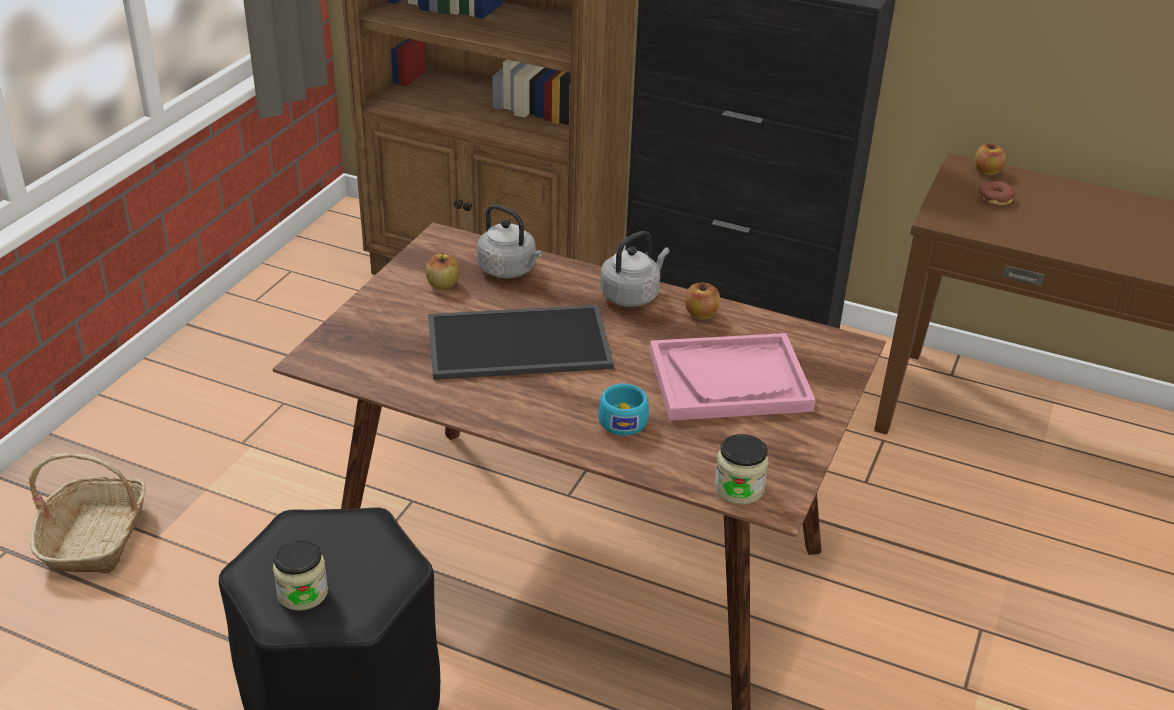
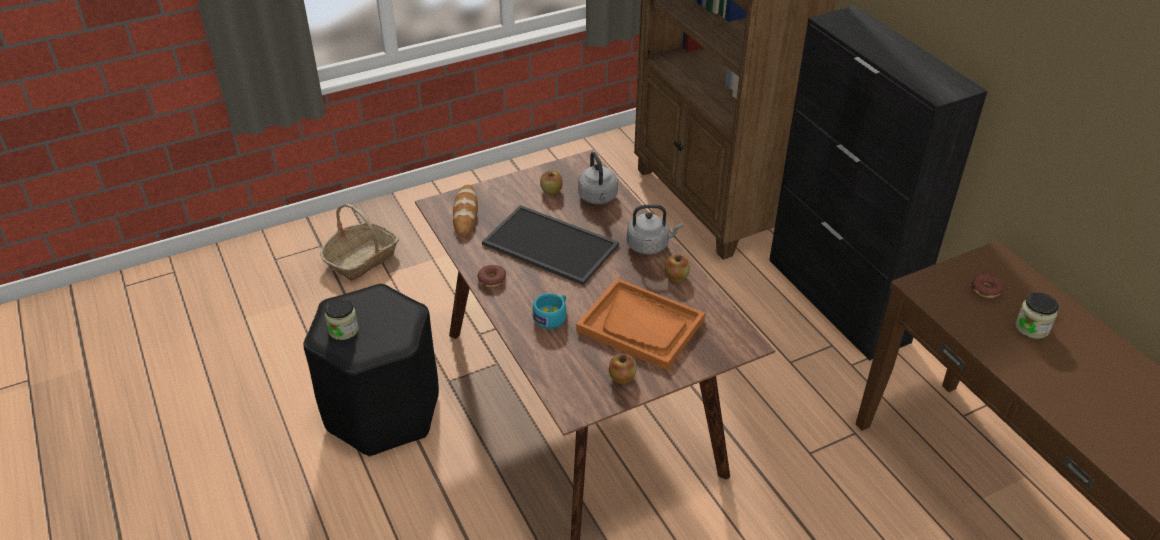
camera: 40 degrees right, 5 degrees up
pink tray [650,333,816,421] -> orange tray [576,278,705,370]
jar [714,434,768,505] -> jar moved to [1015,292,1059,339]
apple [975,143,1006,175] -> apple moved to [609,354,637,384]
none -> bread [453,185,478,238]
none -> donut [477,265,506,287]

